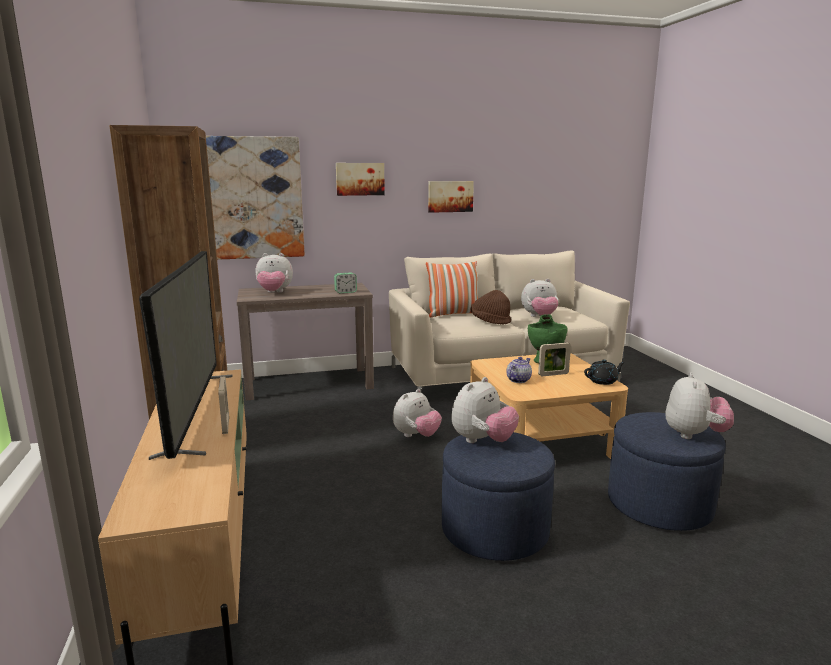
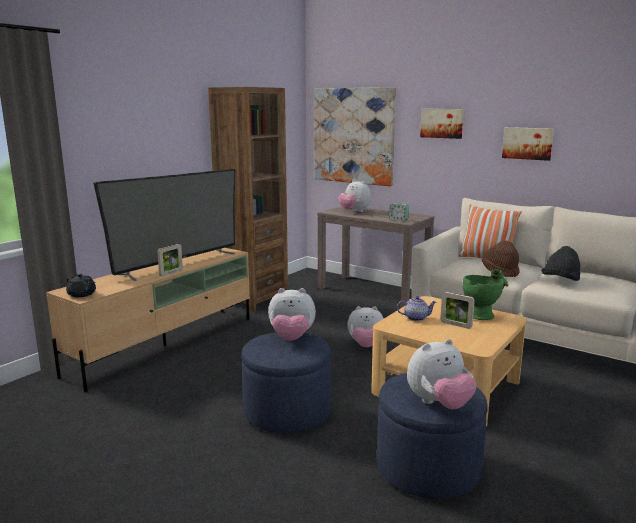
camera: 50 degrees right, 0 degrees up
plush toy [521,279,559,317] -> black hat [542,246,580,281]
black teapot [584,360,625,385] -> black teapot moved to [66,274,96,297]

